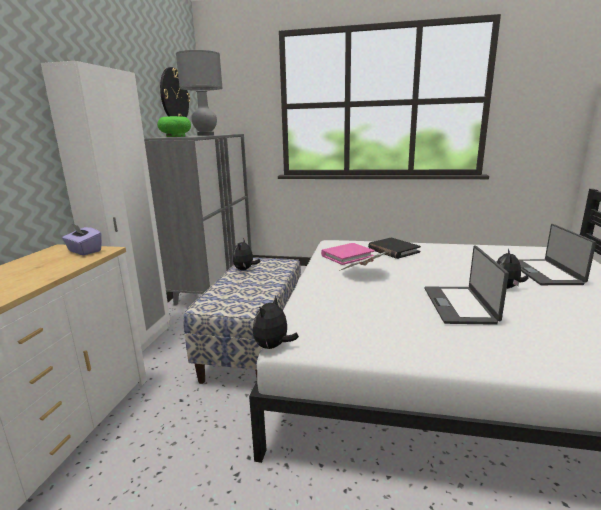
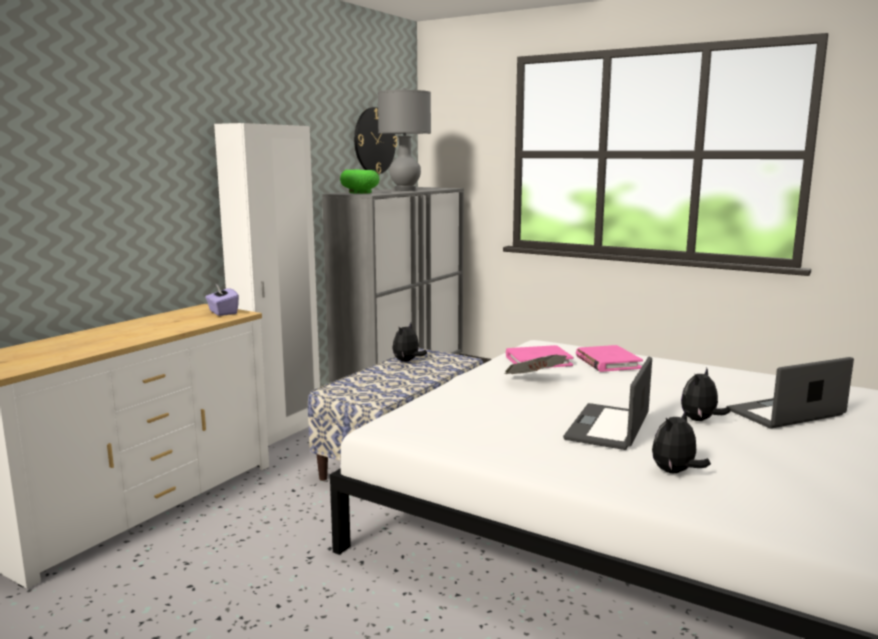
camera: 20 degrees right, 5 degrees down
plush toy [253,295,299,349] -> plush toy moved to [652,409,711,473]
black book [368,238,421,259] -> pink book [576,345,643,372]
laptop [518,224,596,285] -> laptop turned 45 degrees clockwise [727,357,854,429]

